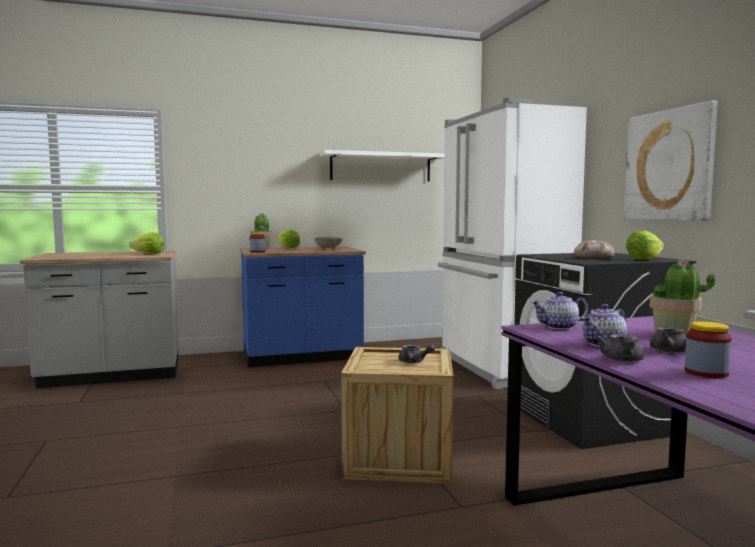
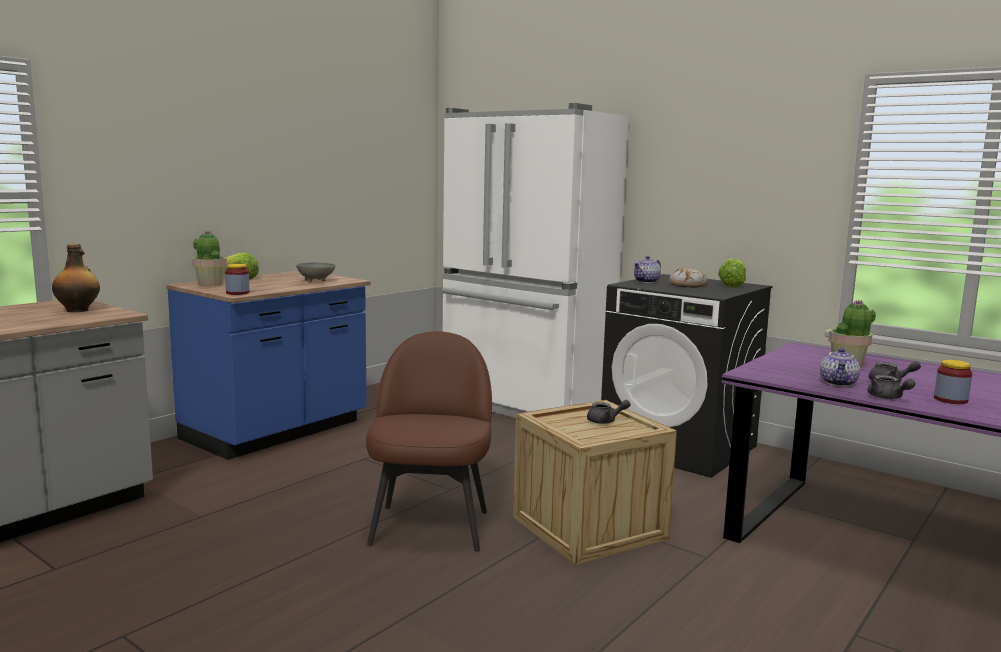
camera: 35 degrees left, 5 degrees up
lettuce [129,233,164,254] -> bottle [52,244,100,312]
white shelf [320,150,445,182] -> none
teapot [532,292,588,330] -> teapot moved to [634,256,661,283]
picture [624,101,717,221] -> none
none -> brown chair [366,331,492,552]

